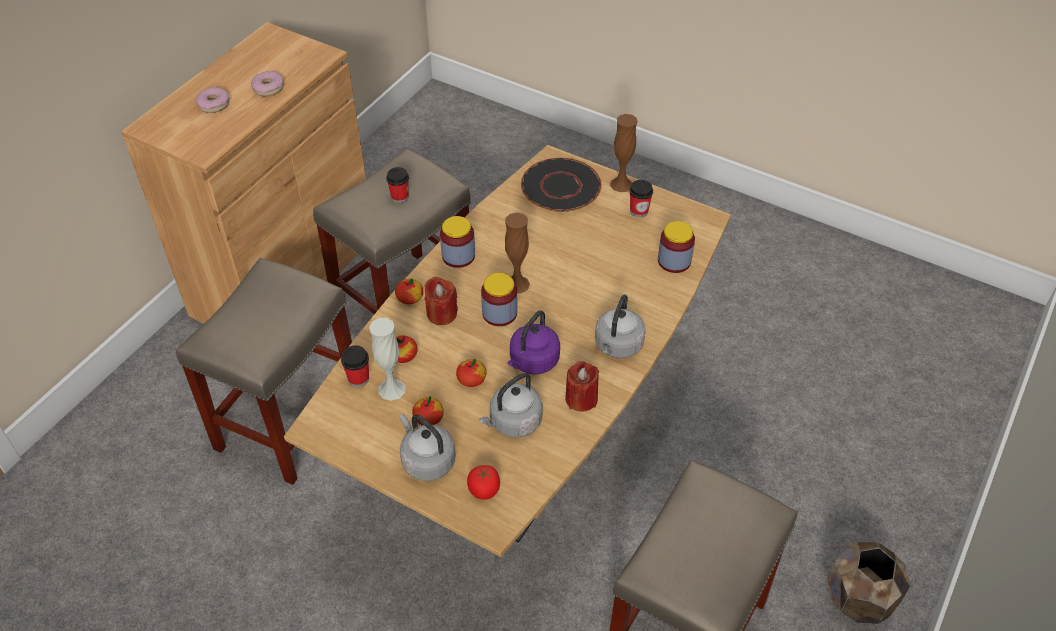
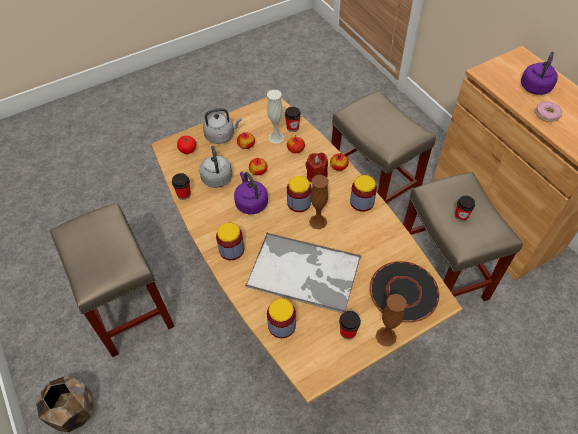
camera: 120 degrees right, 5 degrees up
donut [196,87,230,113] -> purple kettle [521,52,558,95]
red candle [565,361,599,411] -> none
grey kettle [595,294,646,358] -> jar [216,223,244,260]
none -> cup [172,173,191,200]
none -> tray [245,232,361,313]

